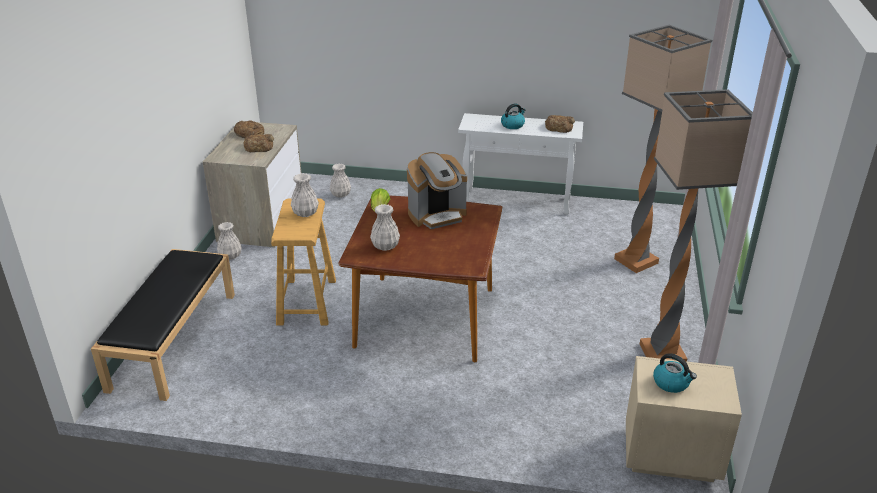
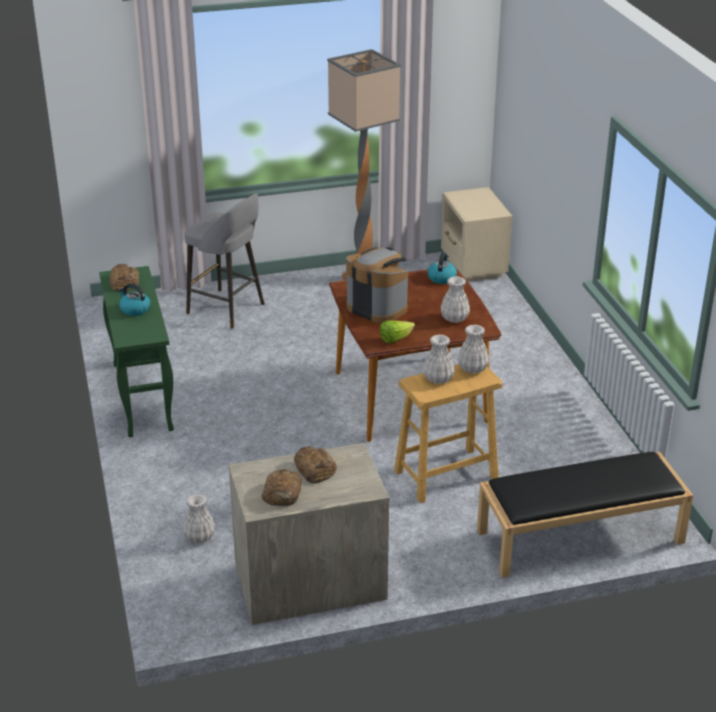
camera: 115 degrees left, 0 degrees up
white vase [217,222,242,260] -> white vase moved to [458,324,489,374]
white console table [458,113,583,215] -> green console table [99,266,174,437]
floor lamp [614,25,712,273] -> grey stool [185,193,265,329]
kettle [653,353,697,393] -> kettle moved to [427,252,457,284]

